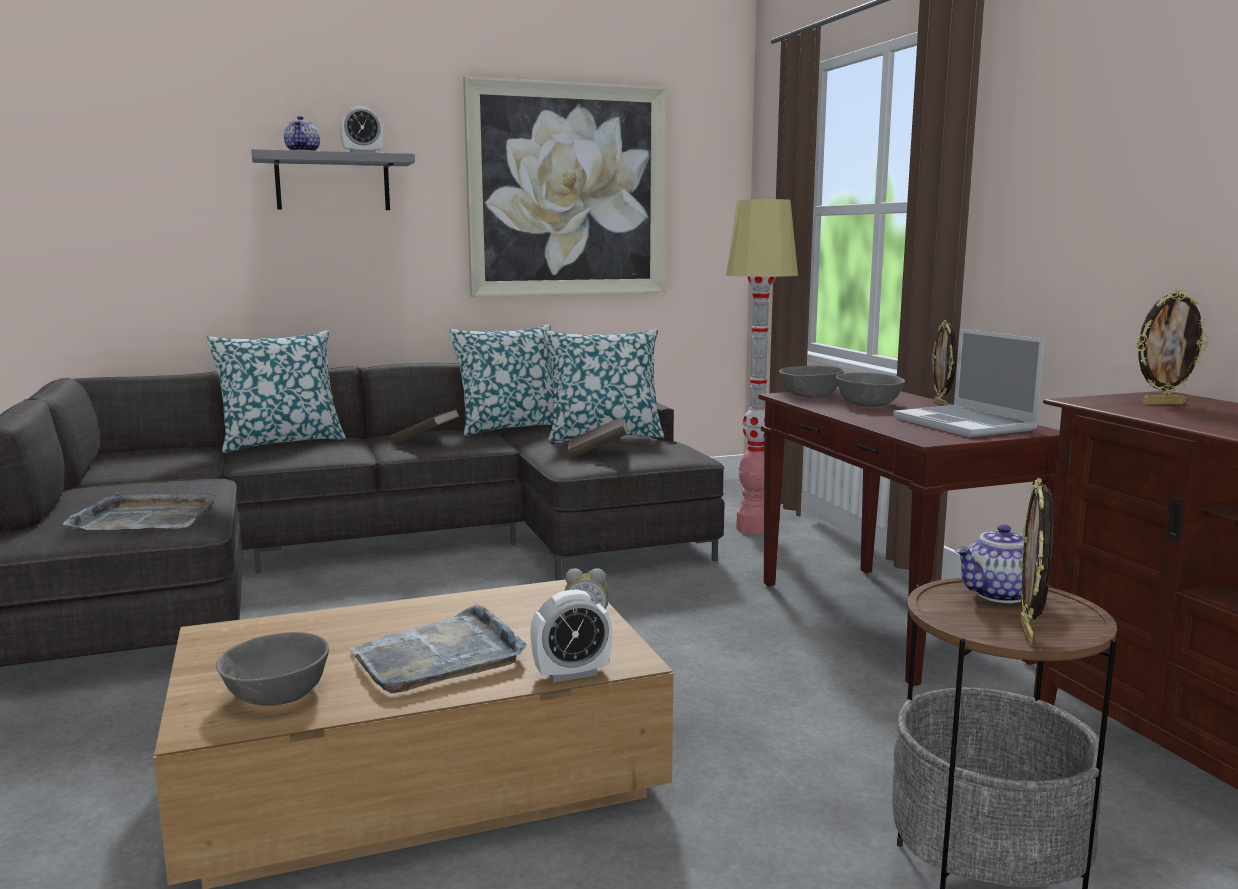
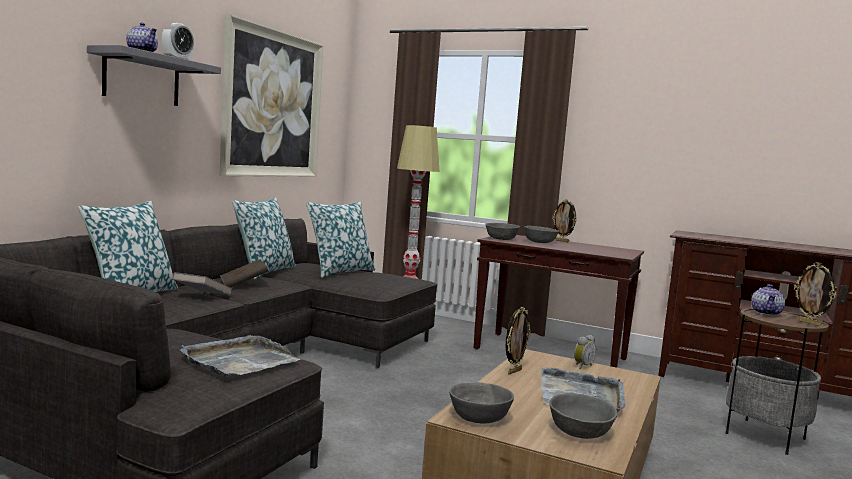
camera: 45 degrees left, 5 degrees down
alarm clock [530,589,612,683] -> none
brown book [567,417,627,458] -> none
laptop [893,329,1045,437] -> none
picture frame [1136,289,1208,405] -> picture frame moved to [506,307,531,375]
none -> grey book [172,272,233,296]
none -> grey bowl [449,382,514,424]

